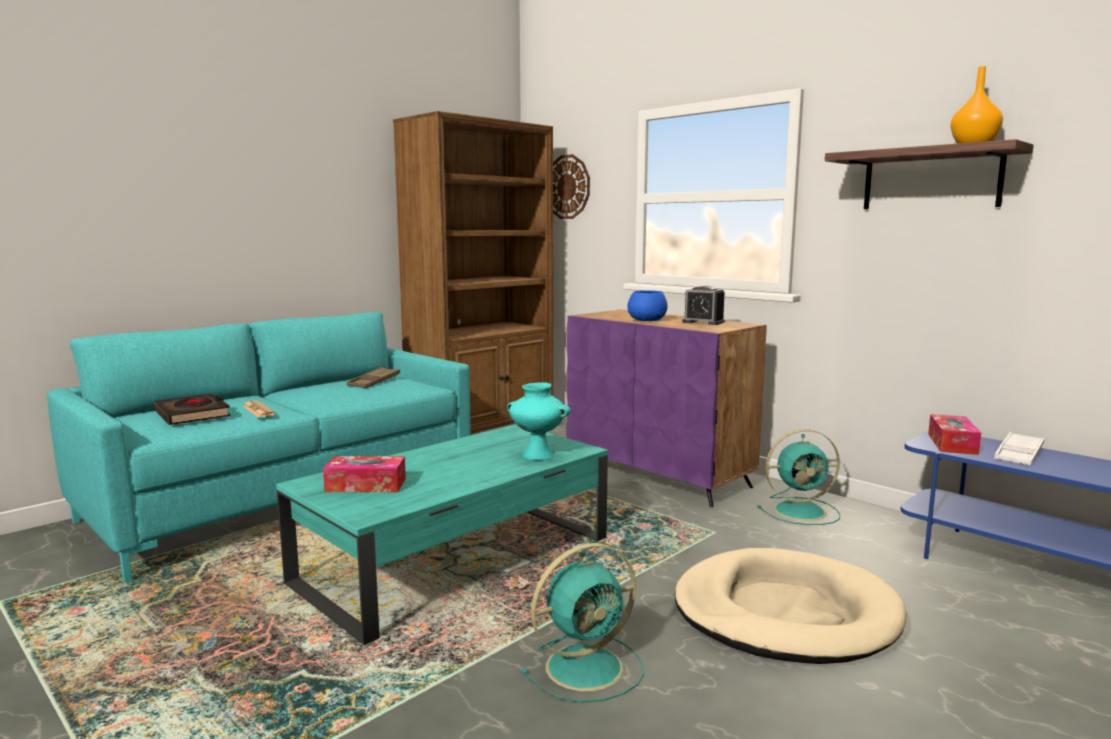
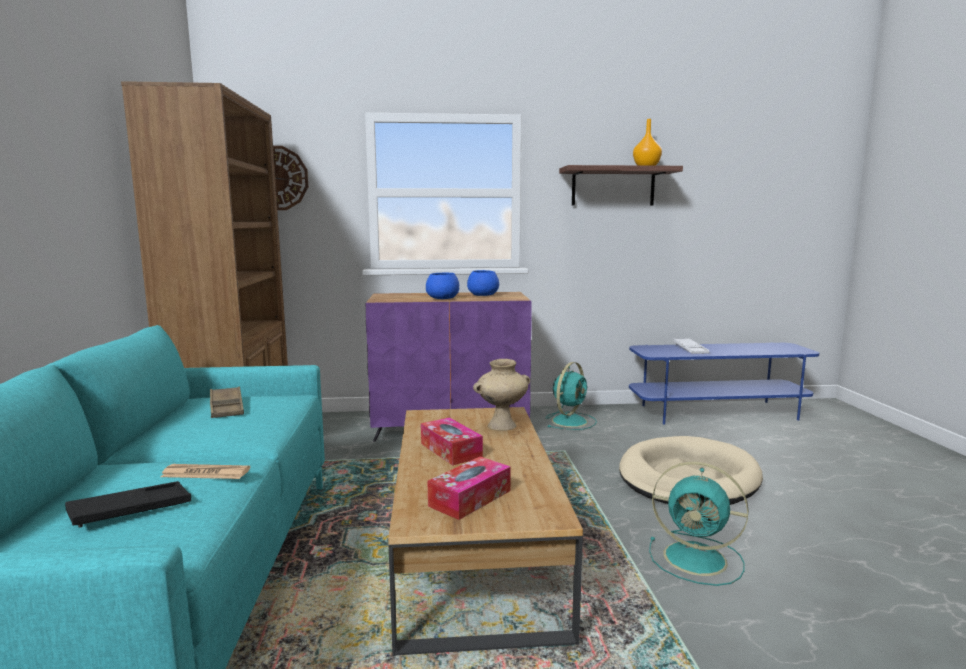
camera: 50 degrees left, 0 degrees up
black book [154,394,231,425] -> black tray [65,481,191,528]
turquoise coffee table [276,424,608,645] -> brown coffee table [388,407,583,656]
turquoise vase [507,383,571,460] -> beige vase [473,359,530,431]
turquoise fan [521,543,644,703] -> turquoise fan turned 105 degrees clockwise [649,462,749,586]
alarm clock [682,286,725,325] -> blue bowl [467,270,499,296]
tissue box [928,414,981,455] -> tissue box moved to [421,417,483,466]

